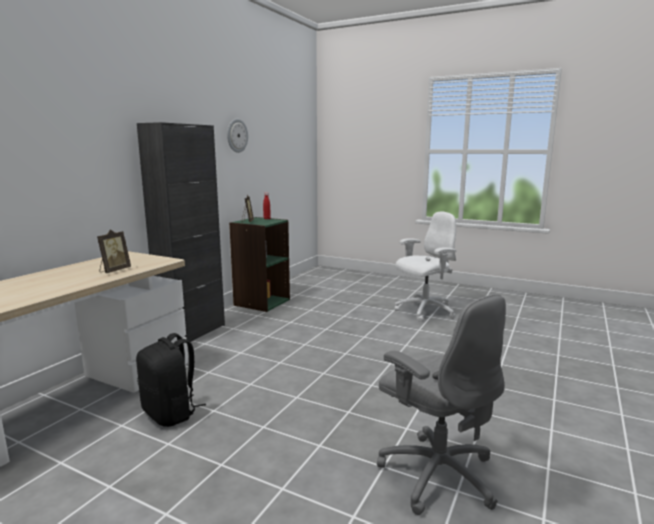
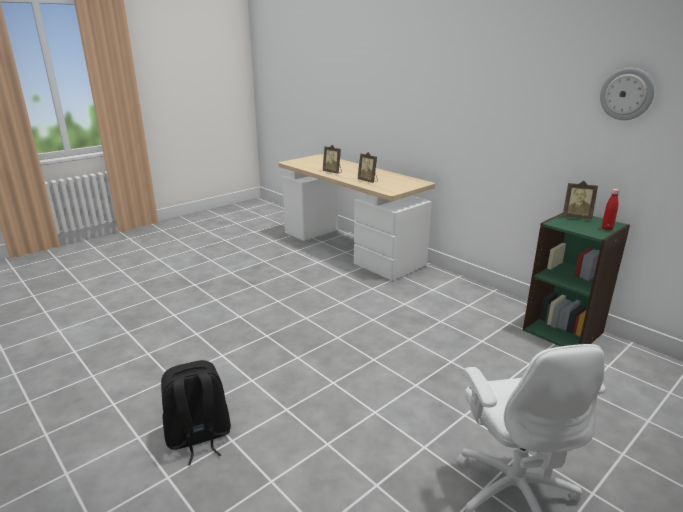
camera: 110 degrees right, 10 degrees up
black backpack [136,333,206,427] -> black backpack moved to [161,360,231,465]
black cabinet [137,122,225,342] -> none
grey office chair [377,294,506,515] -> none
none -> picture frame [323,145,342,174]

